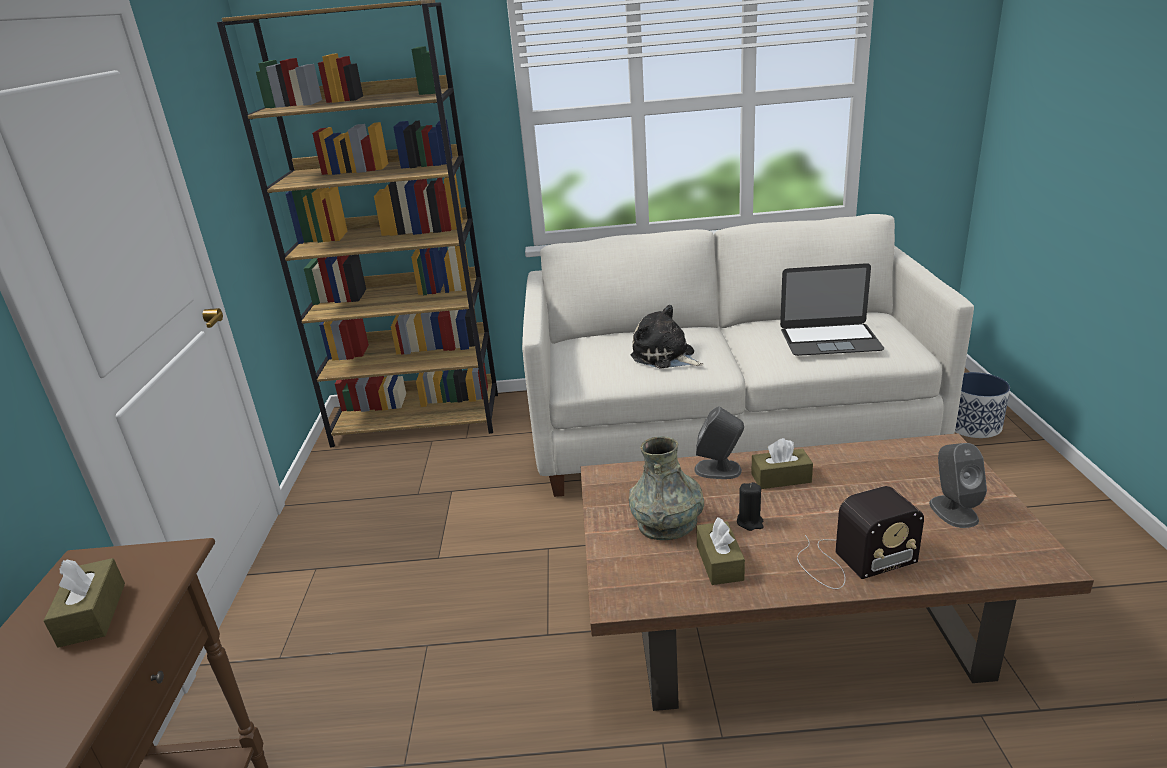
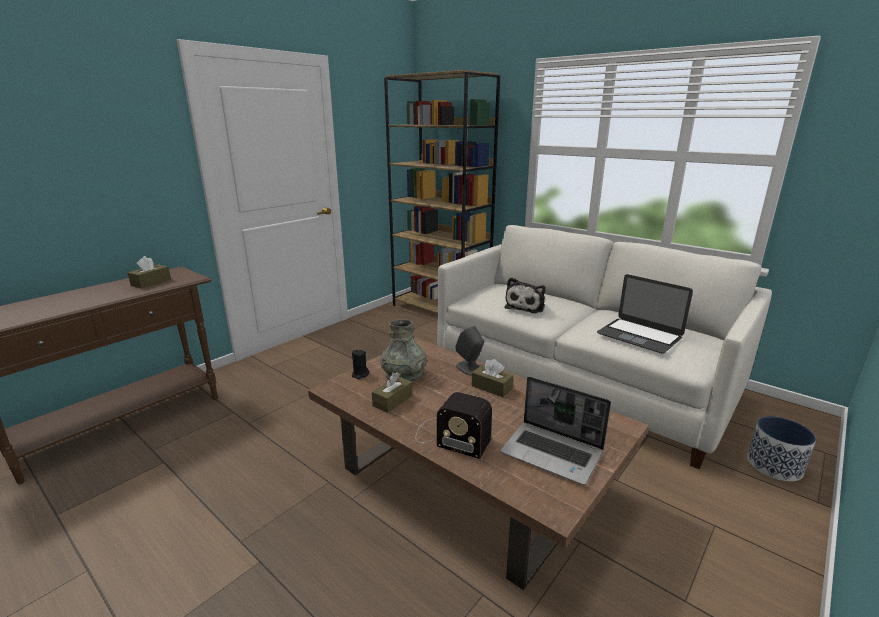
camera: 40 degrees right, 5 degrees down
plush toy [631,305,703,369] -> plush toy turned 150 degrees counterclockwise [505,277,545,313]
black candle [737,482,763,531] -> black candle moved to [352,349,369,379]
grey speaker [929,443,987,528] -> laptop [500,377,611,485]

